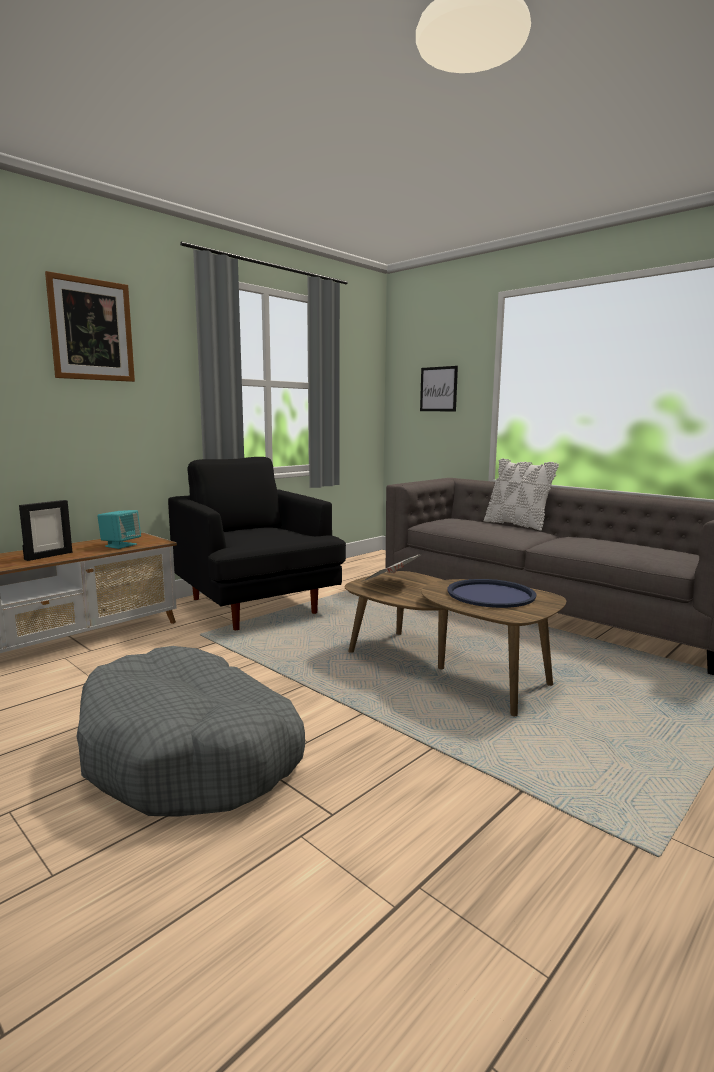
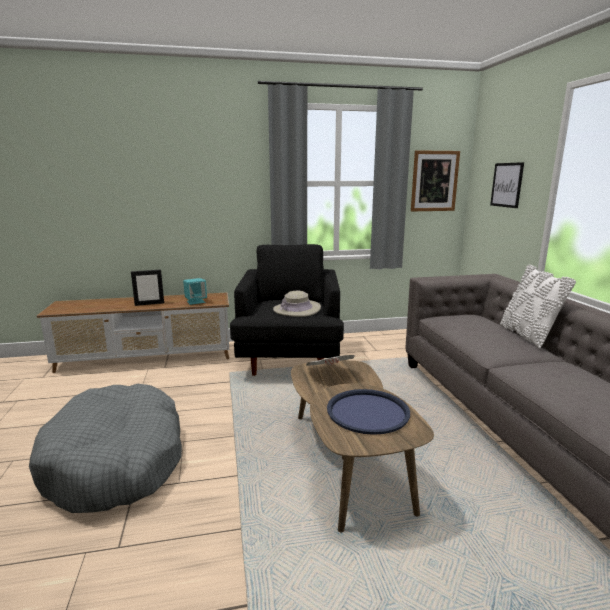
camera: 35 degrees right, 5 degrees up
picture [45,271,135,382] -> picture moved to [411,150,460,211]
none -> beige hat [273,291,321,317]

